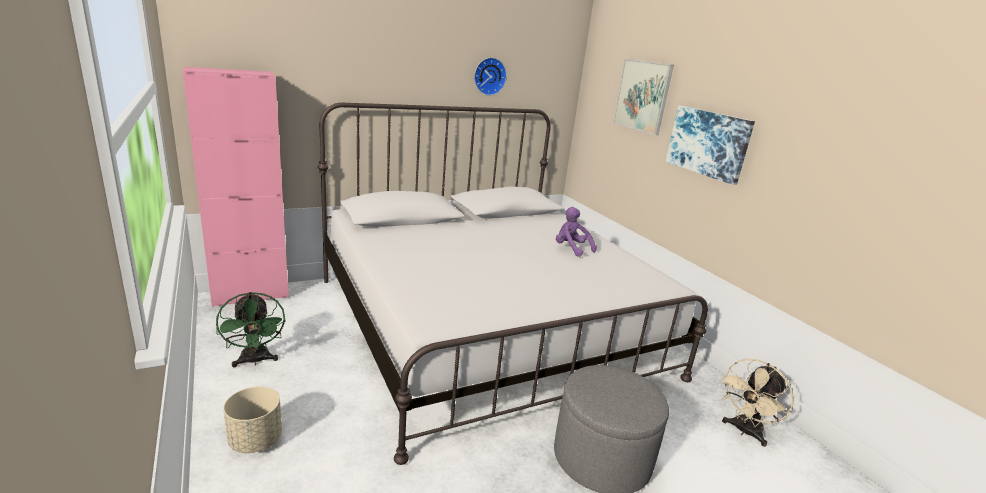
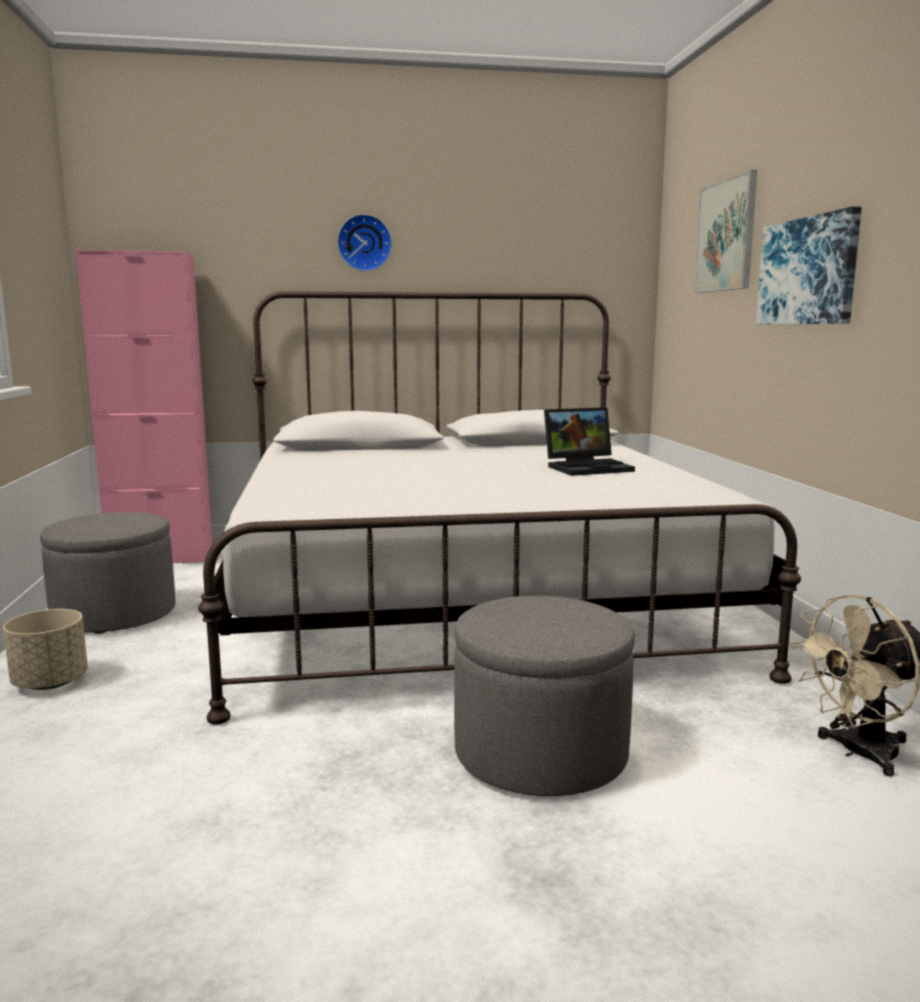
camera: 20 degrees right, 10 degrees down
green fan [216,292,285,367] -> grey ottoman [40,512,176,634]
wall clock [474,57,507,96] -> wall clock moved to [337,214,392,271]
purple plush toy [556,207,597,257] -> laptop [544,407,635,476]

